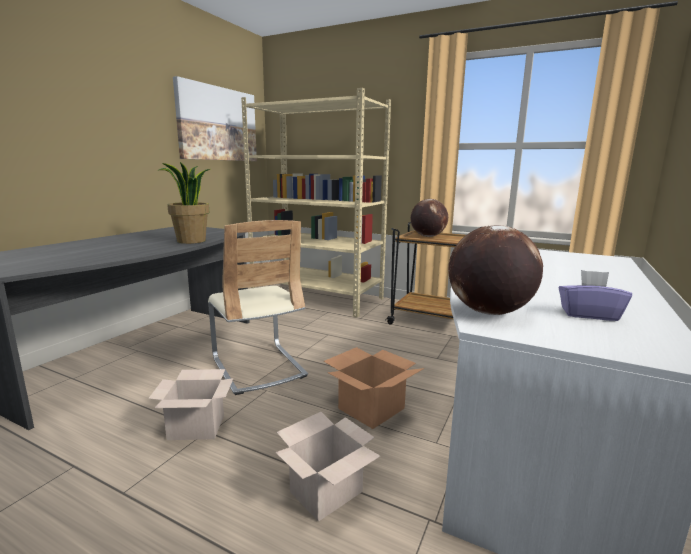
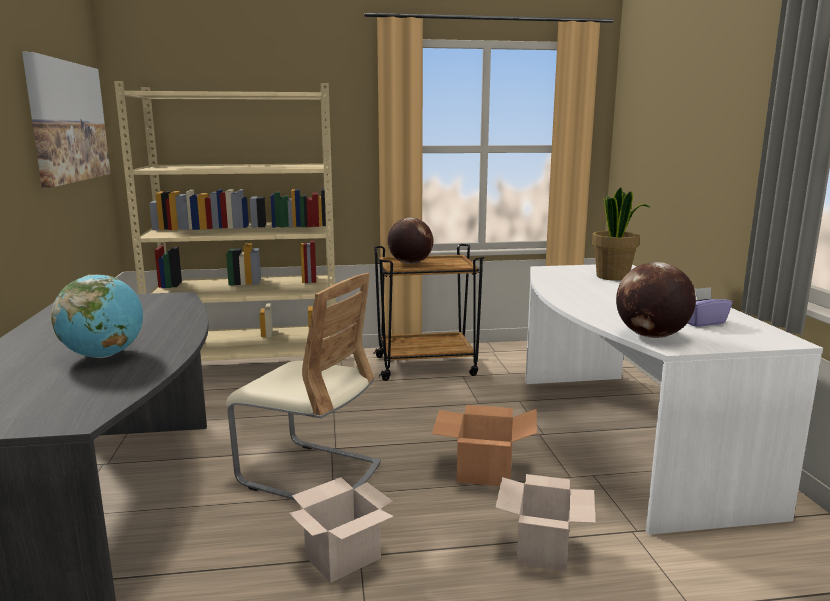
camera: 35 degrees left, 0 degrees up
potted plant [159,162,210,244] -> potted plant moved to [592,187,650,281]
none -> globe [51,275,143,358]

